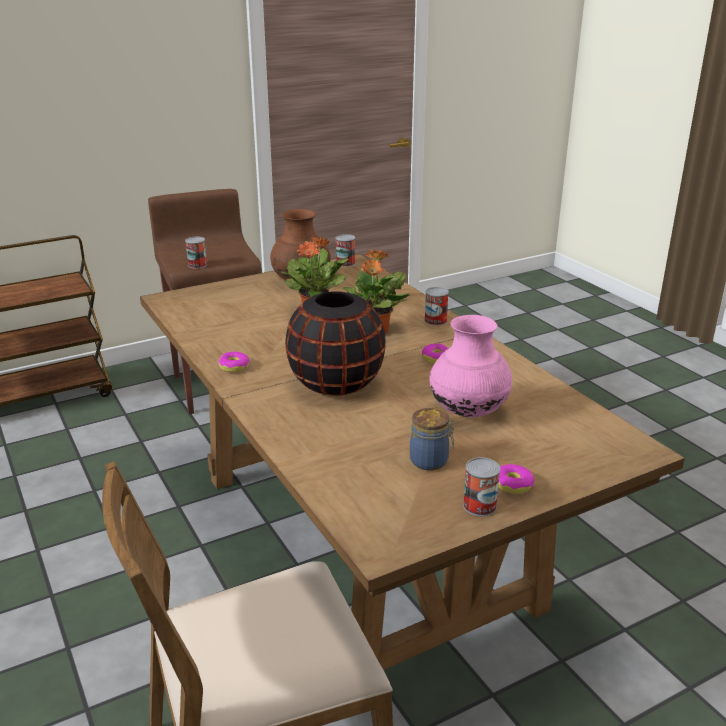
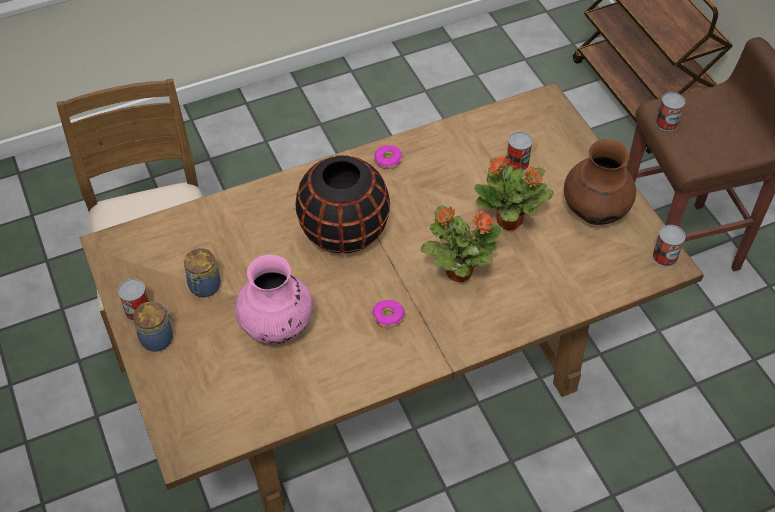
camera: 95 degrees right, 25 degrees up
can [424,287,449,326] -> can moved to [506,132,533,171]
donut [498,464,535,494] -> jar [133,302,173,352]

